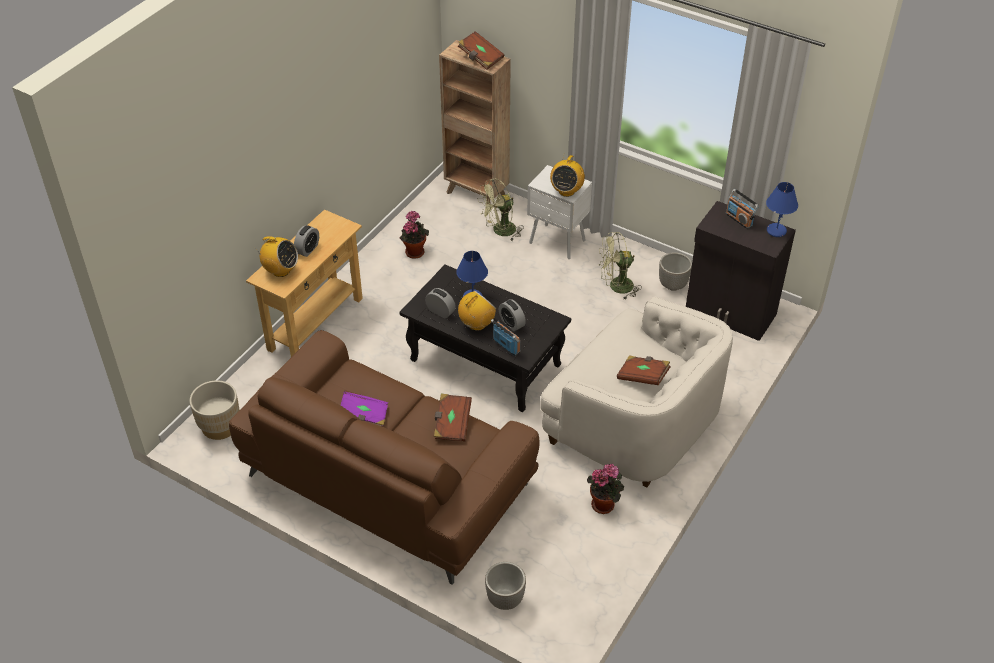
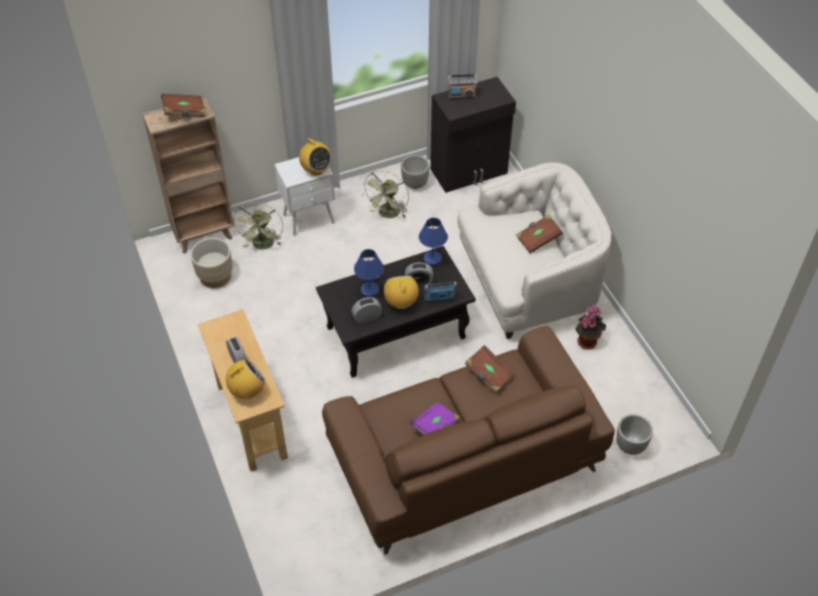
camera: 55 degrees left, 5 degrees up
beige planter [190,380,239,440] -> beige planter moved to [191,238,233,288]
potted plant [400,211,429,259] -> none
blue table lamp [766,182,798,237] -> blue table lamp moved to [419,218,448,265]

